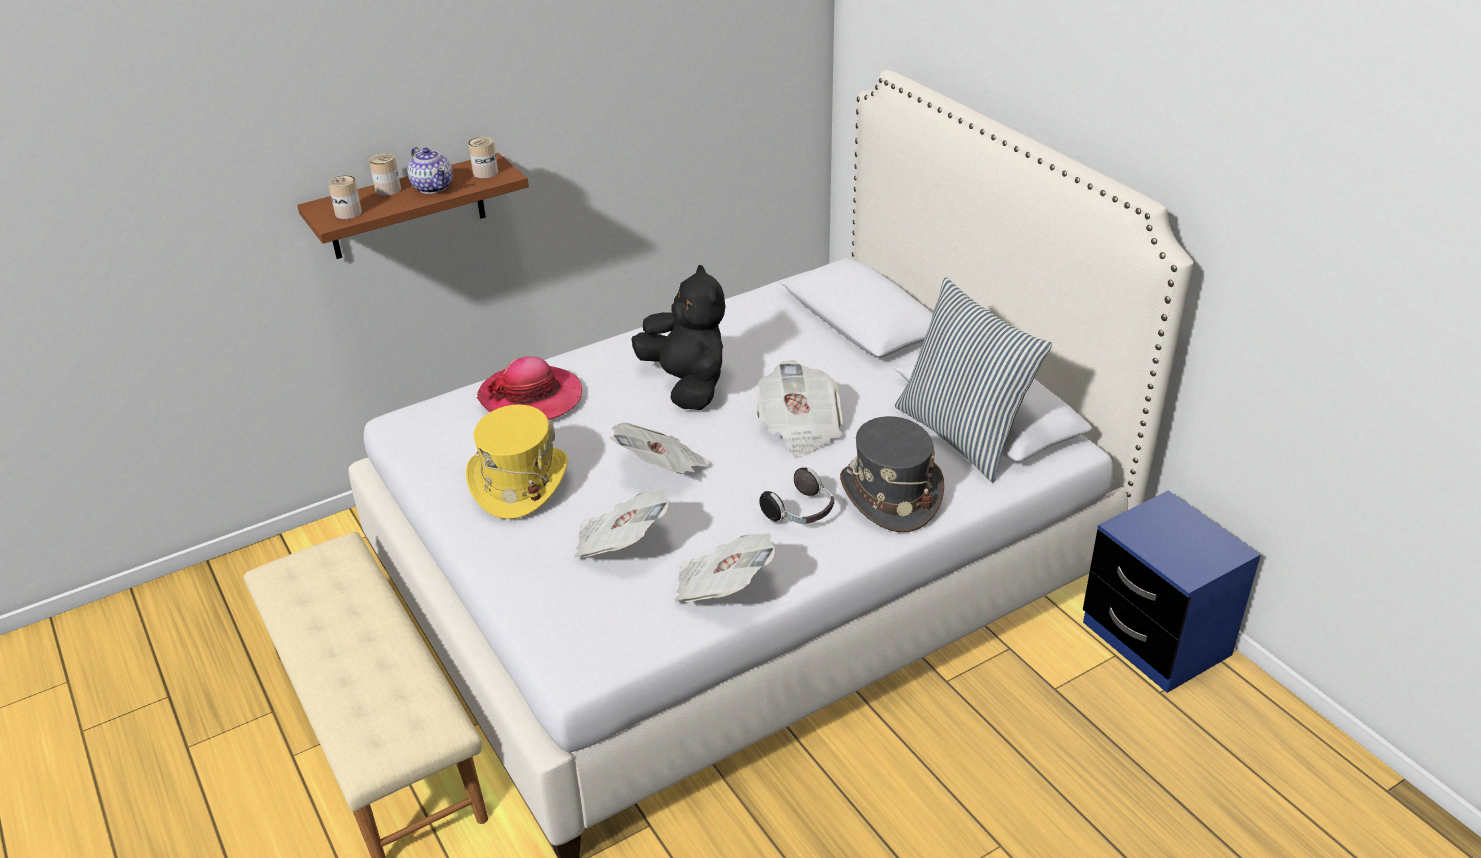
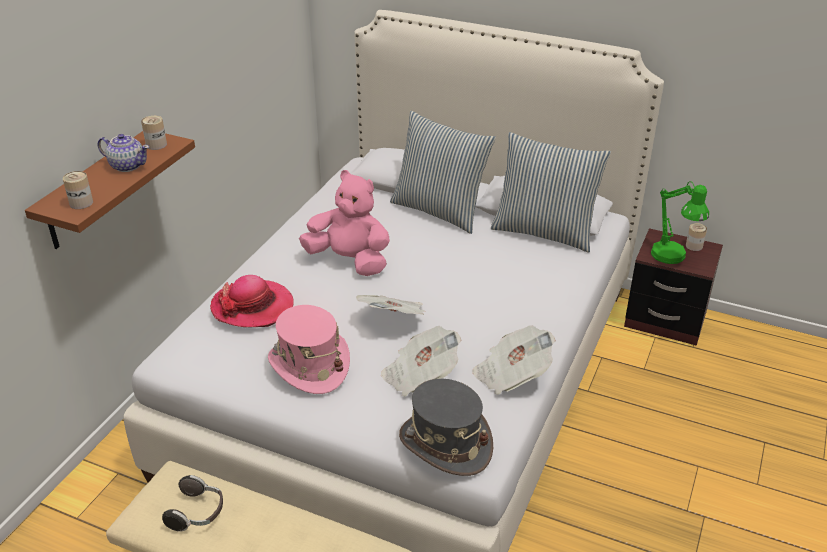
camera: 35 degrees left, 0 degrees up
can [369,153,401,196] -> can moved to [686,223,707,251]
yellow hat [466,405,568,519] -> pink hat [268,305,350,394]
black plush toy [632,265,725,410] -> pink plush toy [299,170,390,276]
newspaper [756,360,843,458] -> none
headphones [759,467,834,524] -> headphones moved to [162,475,223,532]
grey hat [840,416,944,532] -> grey hat moved to [399,379,493,476]
blue nightstand [1083,490,1261,693] -> brown nightstand [624,228,723,346]
none -> pillow [390,111,496,234]
none -> green table lamp [651,181,709,264]

